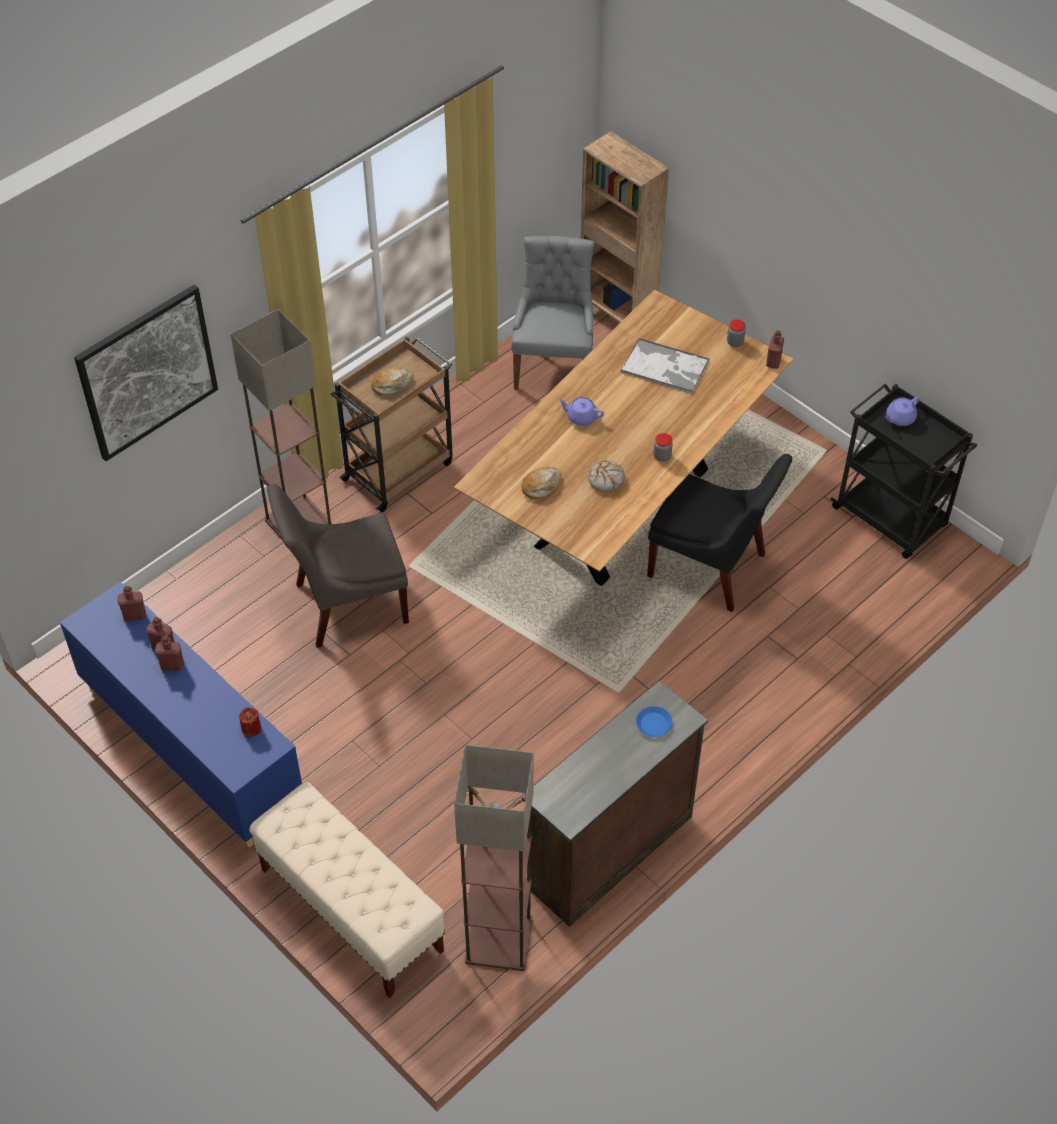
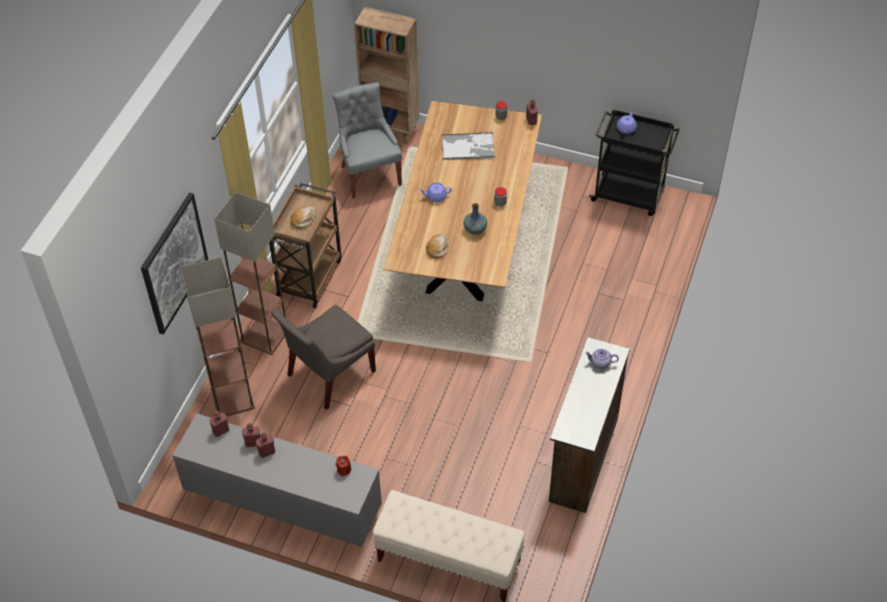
camera: 25 degrees left, 0 degrees up
blue cabinet [60,581,302,847] -> grey cabinet [172,413,382,551]
floor lamp [454,745,534,971] -> floor lamp moved to [180,257,255,416]
bread [587,460,624,493] -> vase [463,203,487,235]
blue plate [636,706,672,737] -> teapot [585,349,619,369]
black chair [647,454,792,612] -> none

